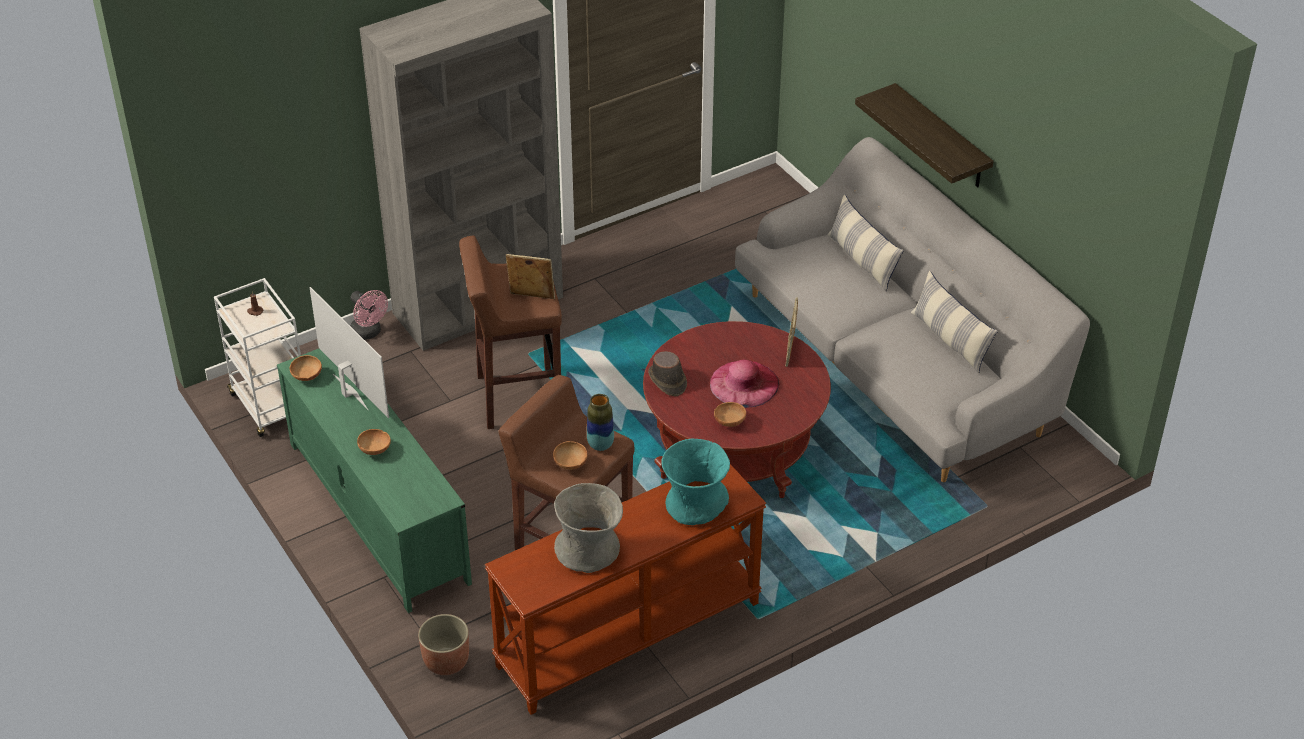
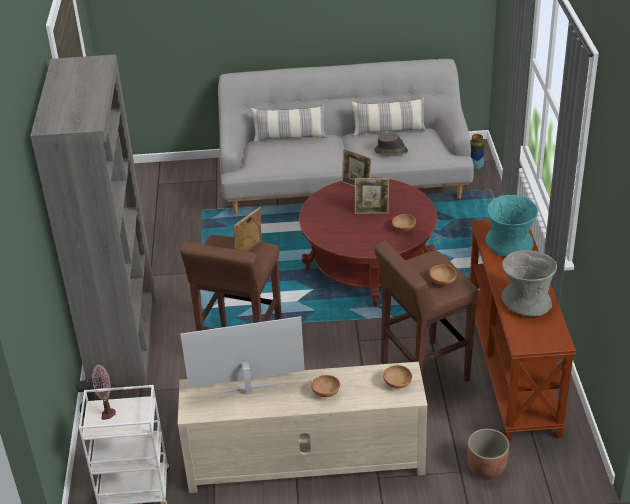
camera: 60 degrees left, 5 degrees down
green tv stand [277,349,472,613] -> beige tv stand [178,362,428,493]
brown bowl [290,355,322,381] -> brown bowl moved to [383,365,412,388]
vase [587,394,614,451] -> vase moved to [470,134,484,170]
brown hat [648,351,687,396] -> brown hat moved to [374,132,408,154]
pink hat [710,360,779,408] -> picture frame [355,178,389,214]
shelf [855,83,993,187] -> none

